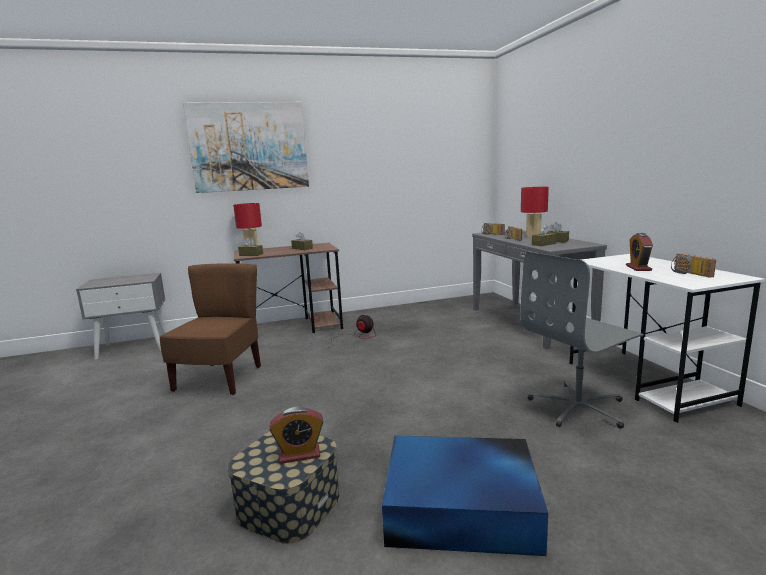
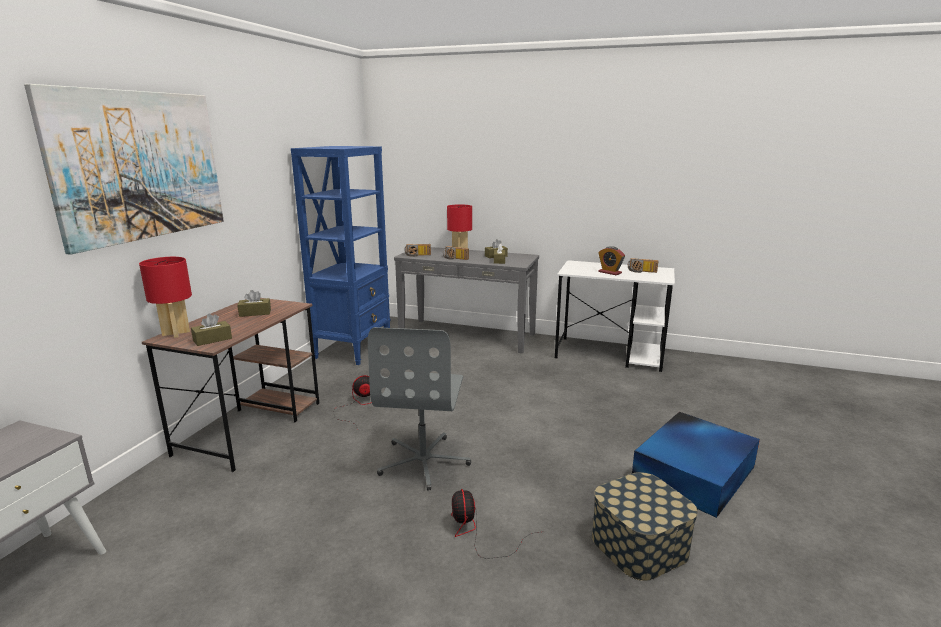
camera: 55 degrees left, 5 degrees up
brown chair [160,263,261,395] -> none
alarm clock [269,407,323,464] -> none
grey office chair [520,252,644,429] -> grey office chair moved to [368,327,471,490]
none -> blue bookcase [291,146,391,365]
none -> fan [451,489,539,559]

